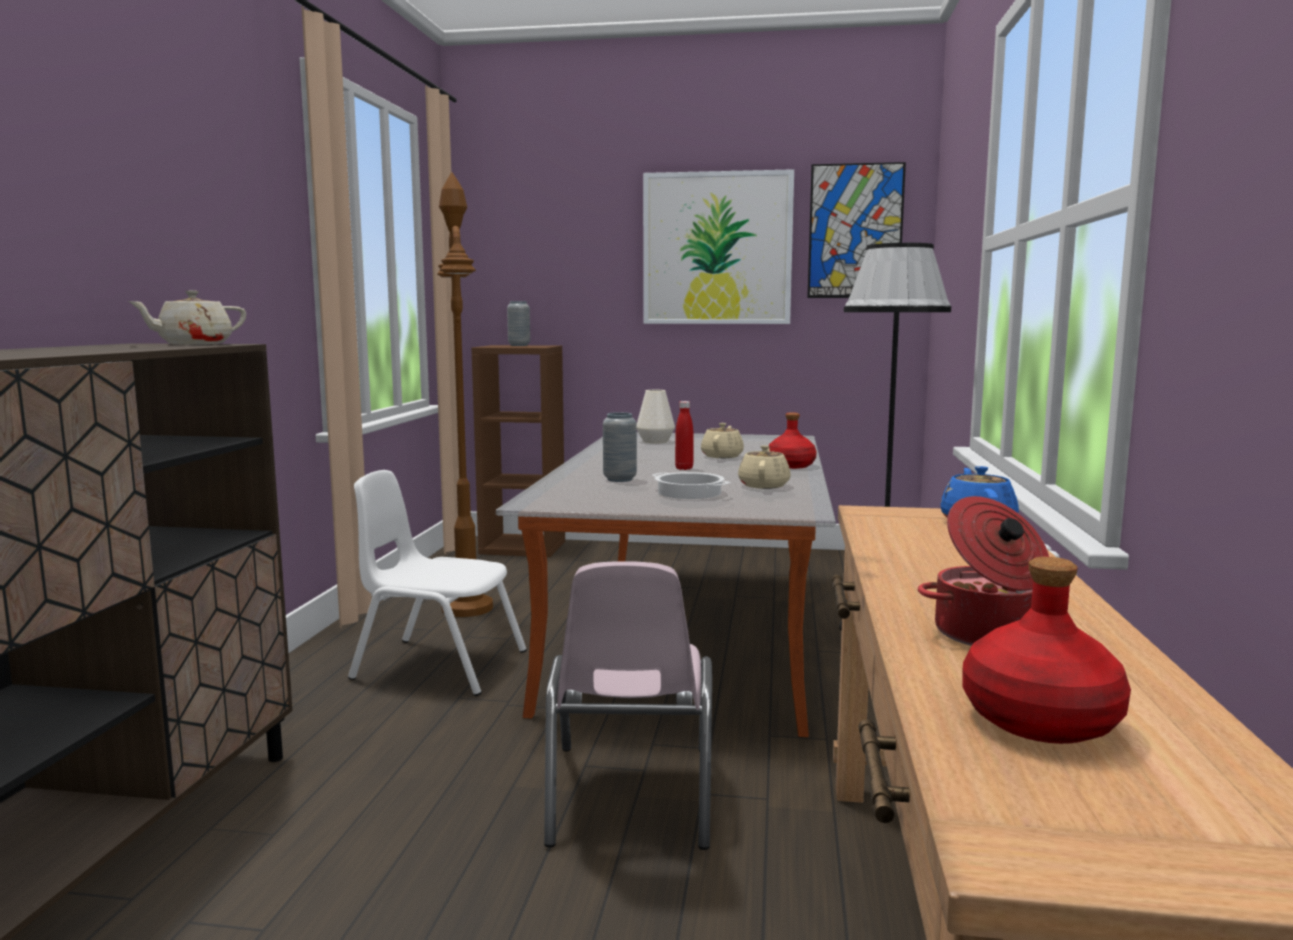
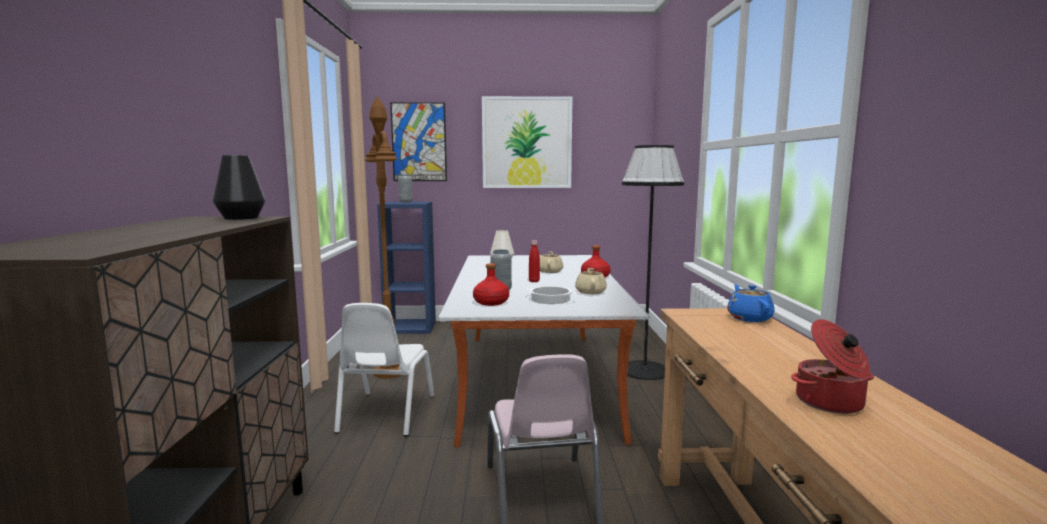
camera: 10 degrees left, 0 degrees up
beige teapot [128,290,246,345] -> black vase [212,155,266,220]
white chair [348,470,527,696] -> white chair turned 90 degrees counterclockwise [334,303,434,436]
brown bookcase [472,345,565,557] -> blue bookcase [377,202,436,334]
picture [807,162,906,298] -> picture moved to [390,102,447,181]
red bottle [962,557,1131,744] -> red bottle moved to [473,263,509,306]

